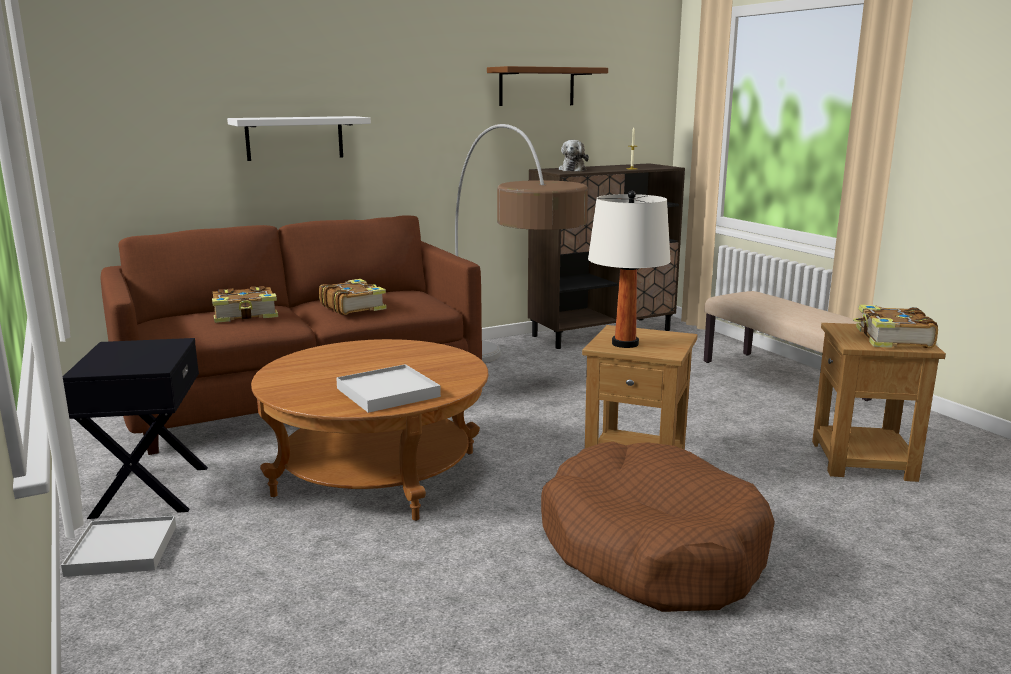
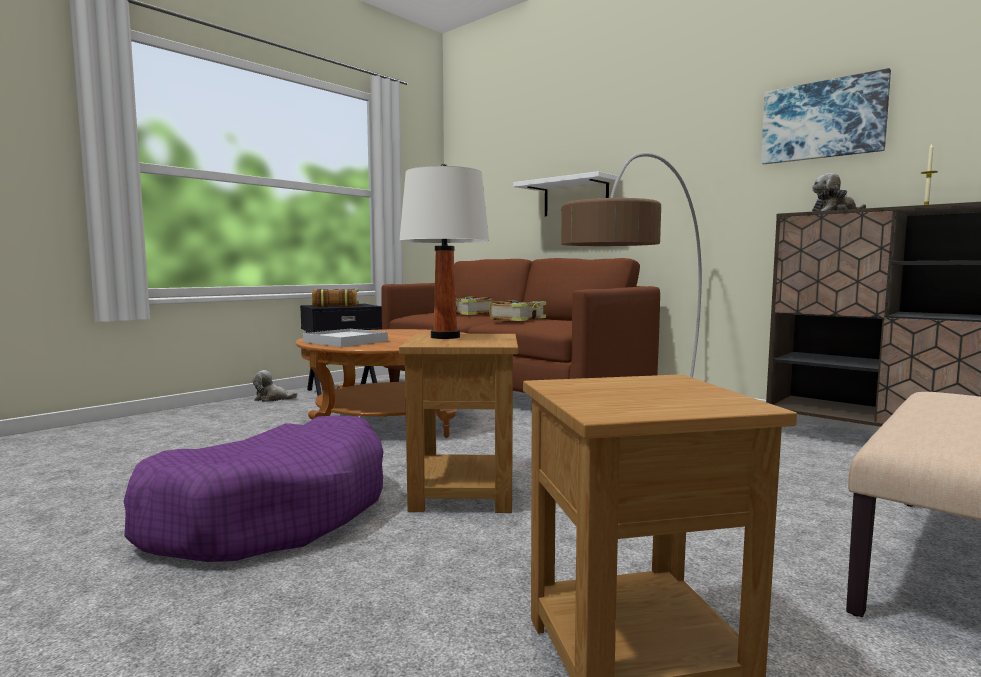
camera: 70 degrees right, 10 degrees down
white tray [61,516,176,577] -> plush toy [253,370,297,402]
brown shelf [487,66,608,106] -> picture [761,68,891,164]
brown dog bed [541,442,775,612] -> purple dog bed [124,415,384,562]
book [853,305,938,348] -> book moved to [312,288,359,307]

